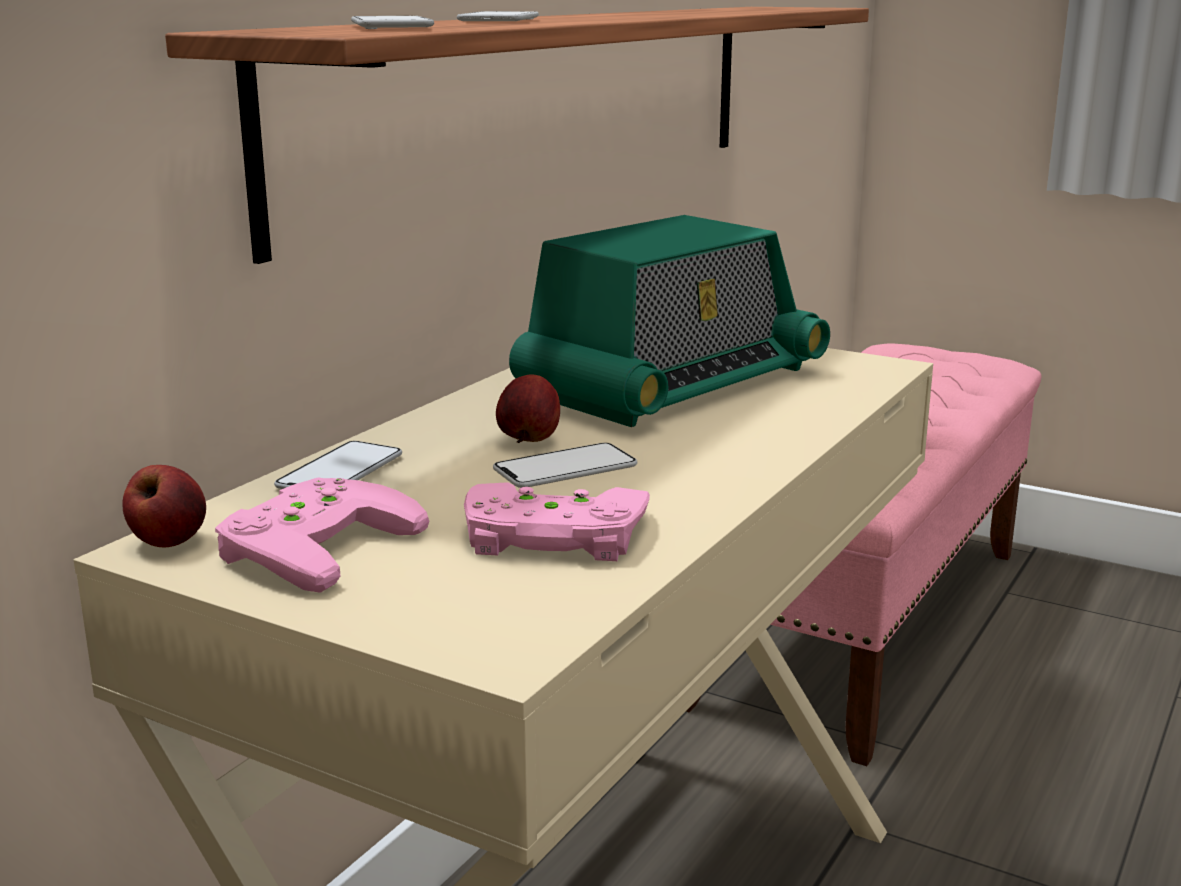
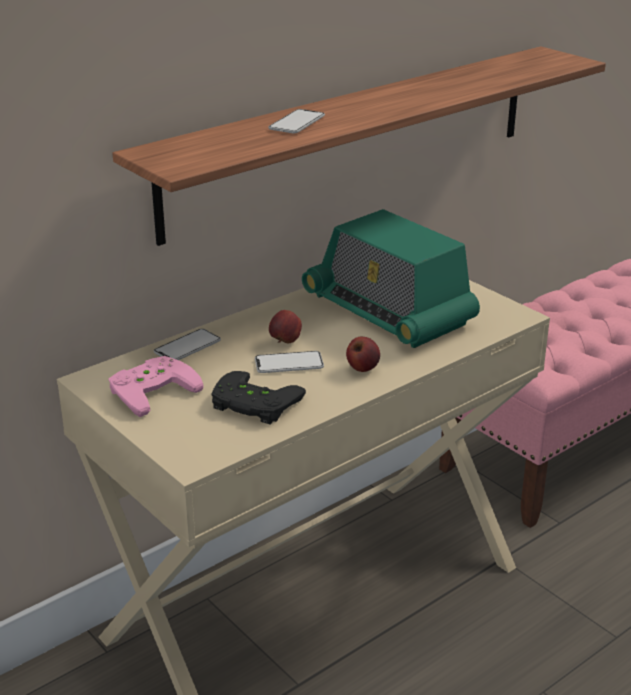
camera: 20 degrees right, 10 degrees up
apple [123,465,206,547] -> apple moved to [346,337,380,372]
phone [351,16,434,29] -> none
pink game controller [464,482,650,561] -> black game controller [211,371,306,425]
radio [509,215,830,427] -> radio turned 75 degrees clockwise [302,209,480,348]

